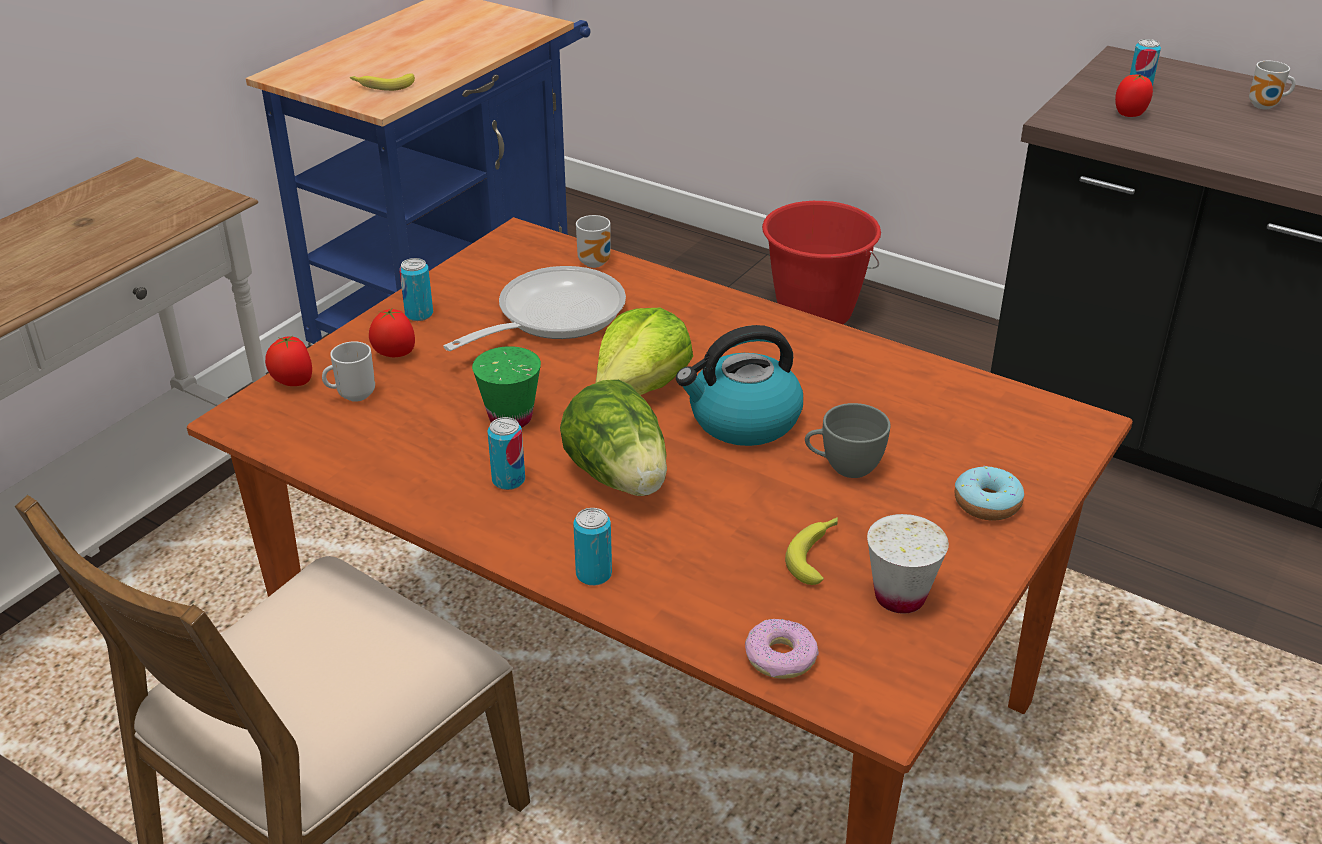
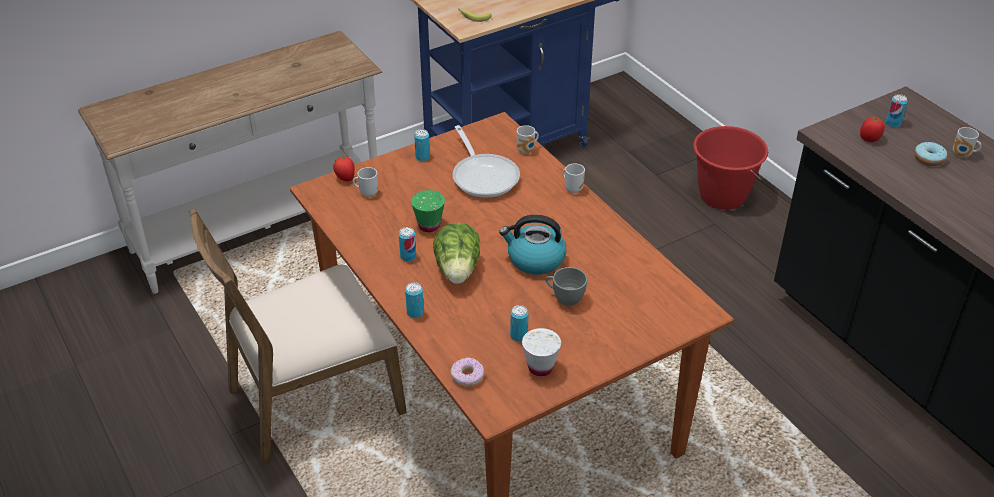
camera: 25 degrees right, 5 degrees up
tomato [369,309,415,357] -> none
frying pan [443,266,626,351] -> frying pan turned 90 degrees clockwise [452,125,520,198]
lettuce [595,308,693,395] -> none
banana [785,517,838,585] -> can [510,305,528,342]
donut [955,466,1024,521] -> donut moved to [914,142,947,166]
none -> mug [562,163,585,193]

